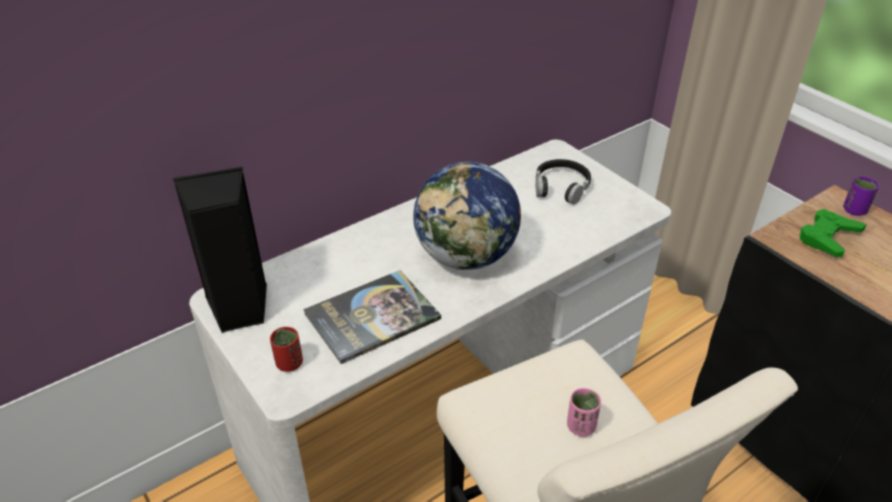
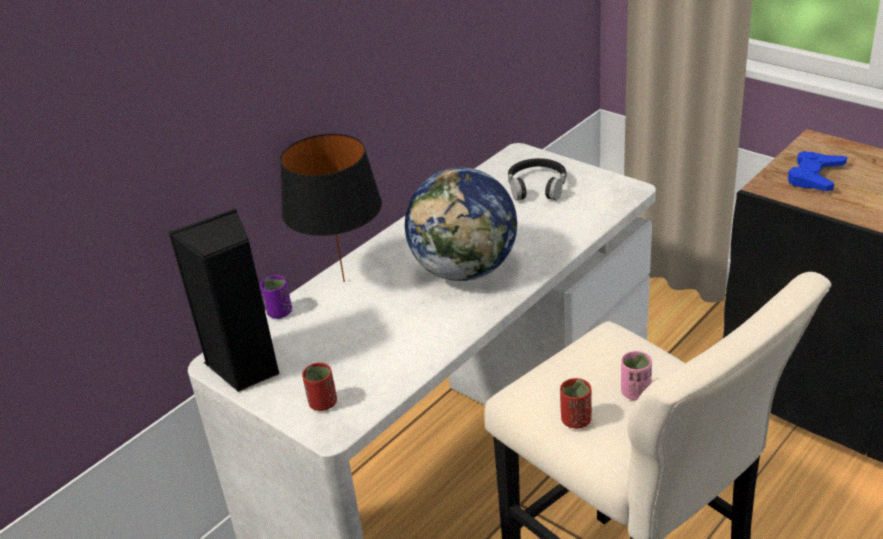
camera: 10 degrees left, 5 degrees down
book [303,270,441,364] -> none
green game controller [800,209,867,257] -> blue game controller [788,151,847,191]
purple cup [843,176,879,216] -> purple cup moved to [260,275,292,319]
none -> black table lamp [280,134,382,282]
none -> red cup [560,378,592,429]

